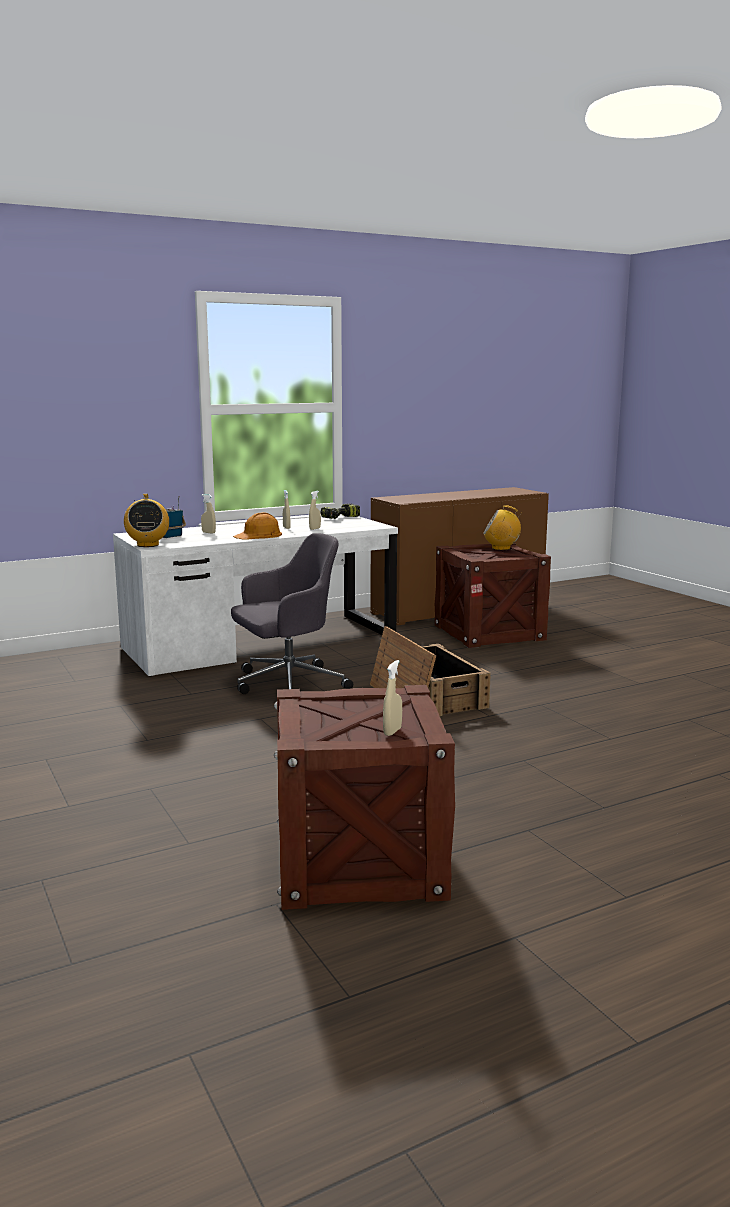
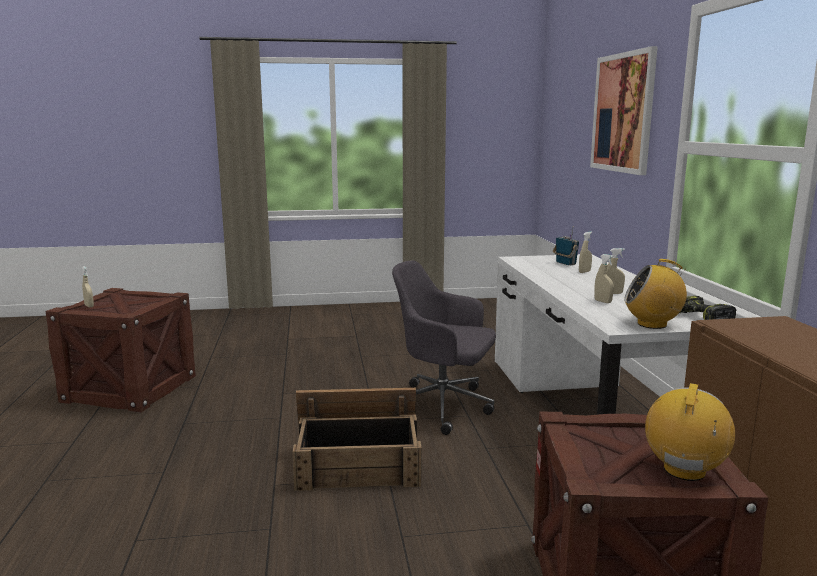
camera: 110 degrees right, 0 degrees up
radio [124,494,169,547] -> radio moved to [624,259,687,329]
grey office chair [231,533,353,694] -> grey office chair turned 120 degrees clockwise [392,261,496,435]
orange hard hat [233,512,282,540] -> none
none -> picture [590,46,658,175]

